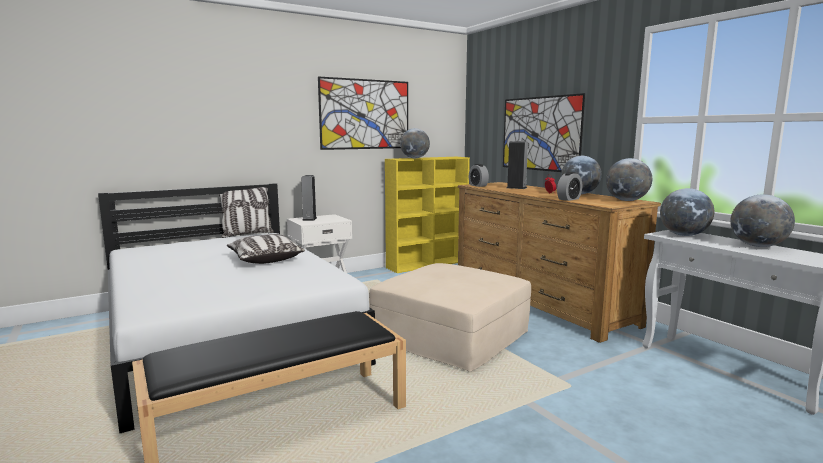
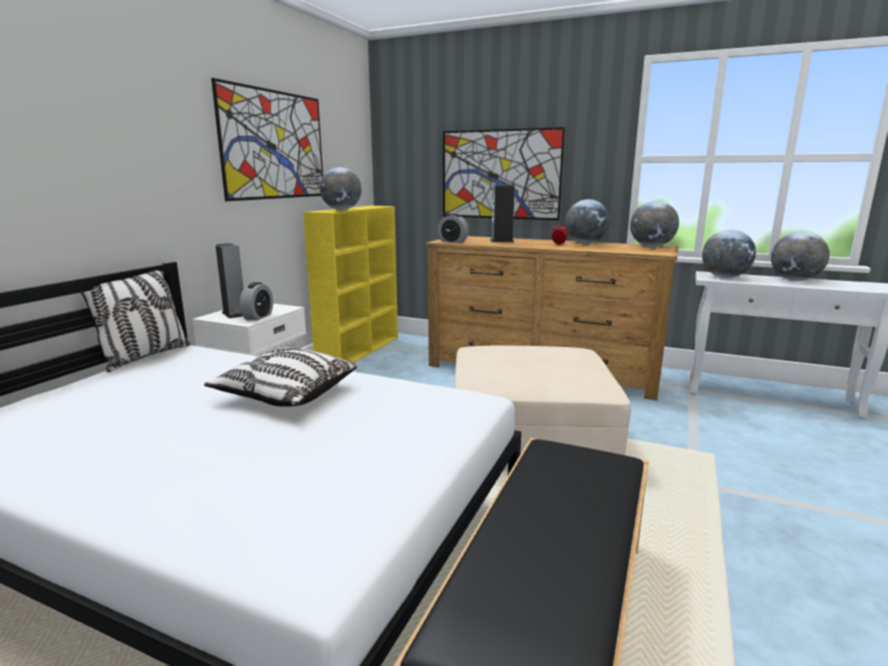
camera: 35 degrees left, 5 degrees up
alarm clock [557,172,582,201] -> alarm clock moved to [240,282,273,320]

